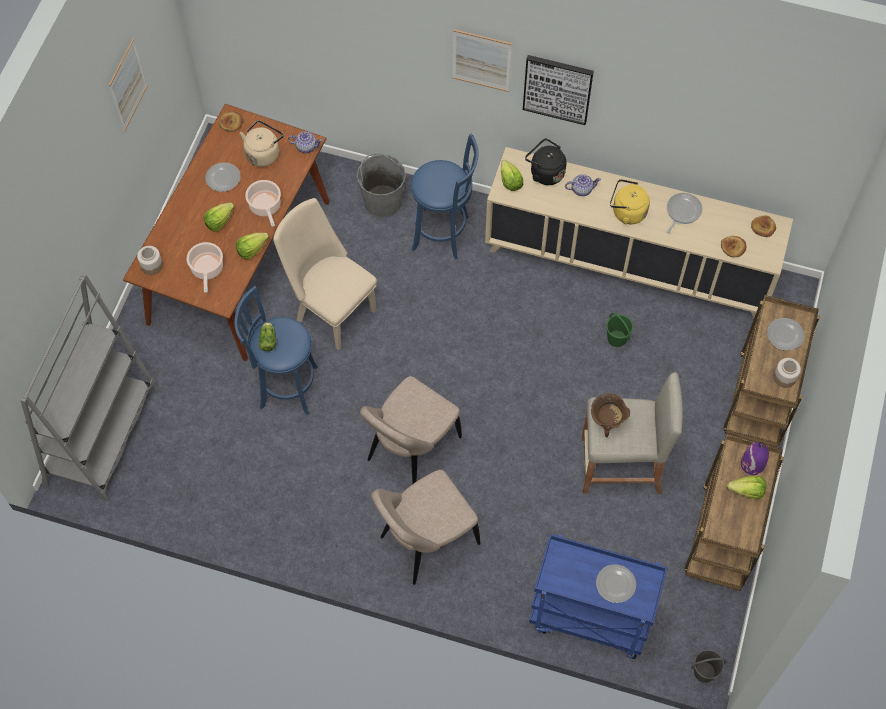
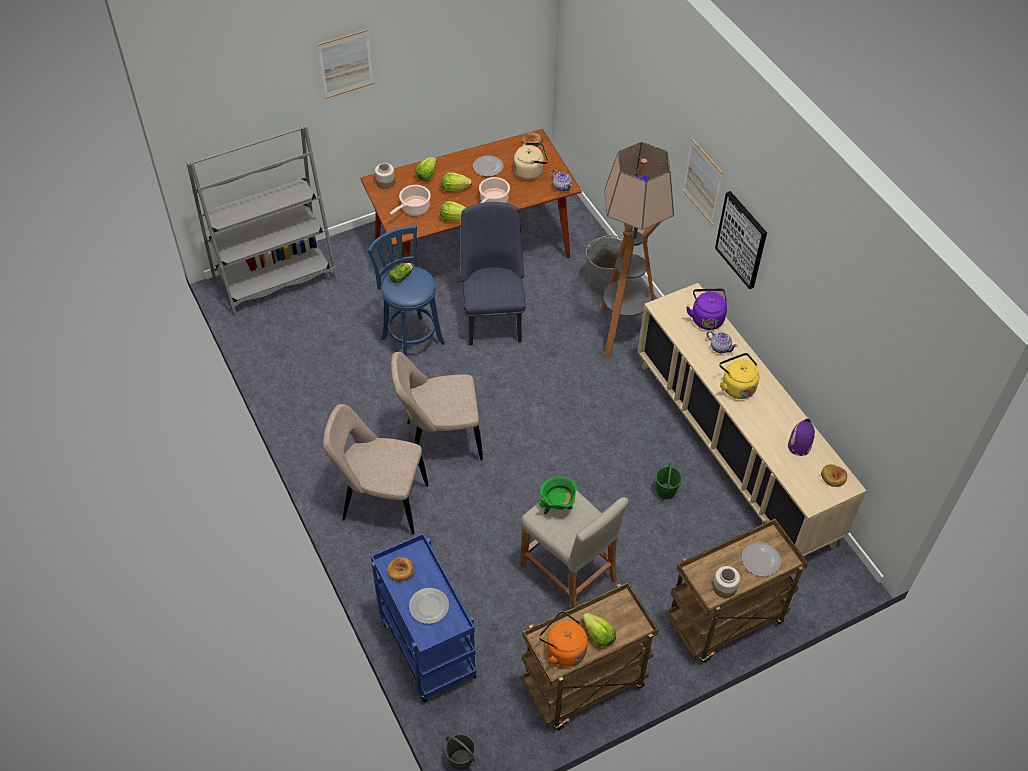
camera: 45 degrees right, 10 degrees down
picture [109,38,147,132] -> picture moved to [318,29,374,99]
beige chair [273,198,377,350] -> blue chair [460,202,526,345]
blue stool [411,134,478,260] -> floor lamp [600,142,674,358]
lettuce [501,160,524,191] -> lettuce moved to [415,157,437,182]
black kettle [525,138,566,185] -> purple kettle [686,289,727,330]
brown cooking pot [591,393,630,437] -> green cooking pot [539,476,577,514]
frying pan [667,193,702,233] -> none
bread [721,236,746,257] -> bread moved to [387,557,414,581]
purple vase [741,442,769,475] -> purple vase moved to [788,419,815,456]
none -> orange kettle [539,611,588,667]

